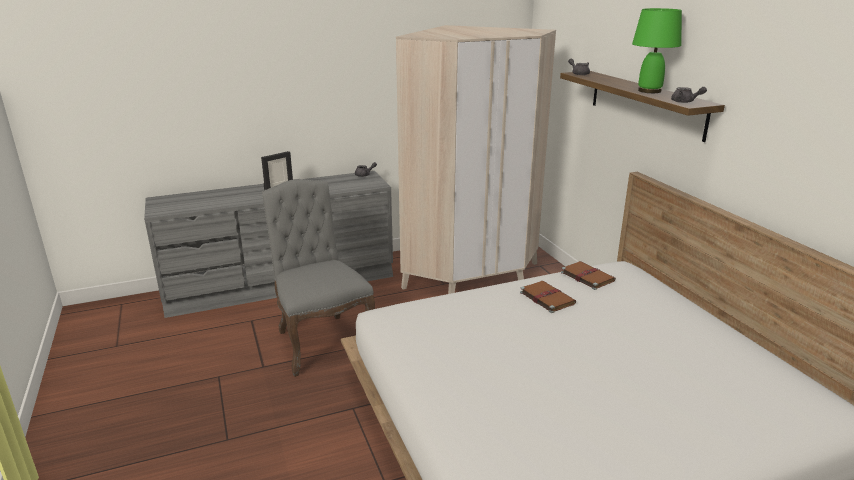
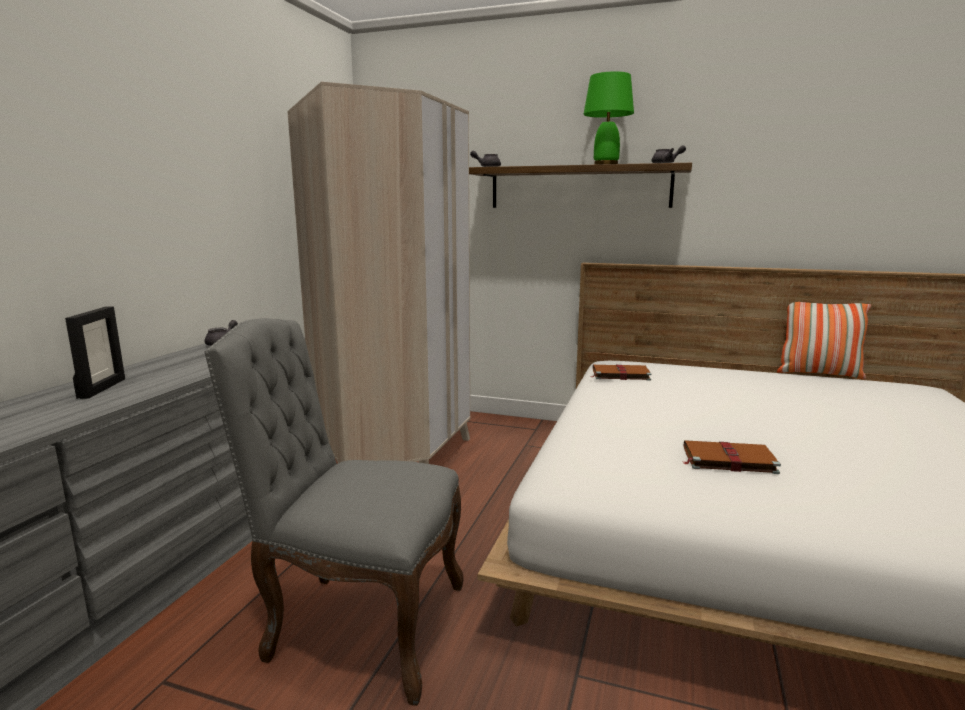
camera: 50 degrees left, 10 degrees down
brown book [520,281,576,313] -> brown book moved to [684,440,781,474]
none -> pillow [777,302,871,379]

